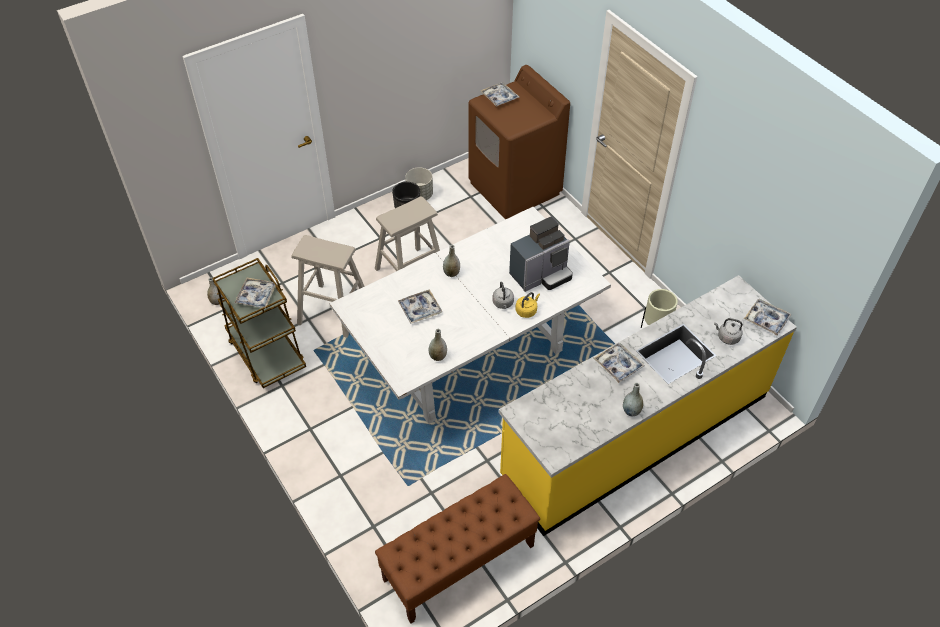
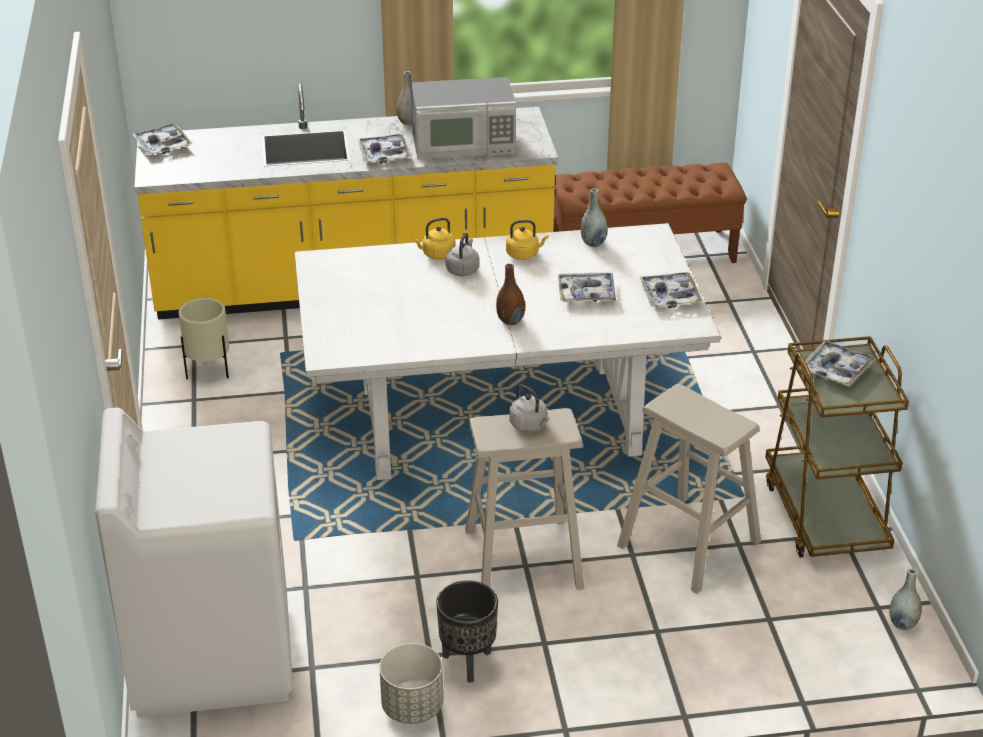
camera: 155 degrees left, 15 degrees down
grey vase [443,245,460,277] -> brown vase [496,264,525,325]
brown washing machine [468,65,570,219] -> white washing machine [95,408,293,717]
tray [480,82,519,107] -> tray moved to [640,272,703,308]
coffee machine [509,217,573,292] -> none
grey kettle [714,318,743,345] -> grey kettle moved to [510,384,549,432]
none -> microwave [411,77,516,160]
none -> yellow kettle [506,220,549,260]

